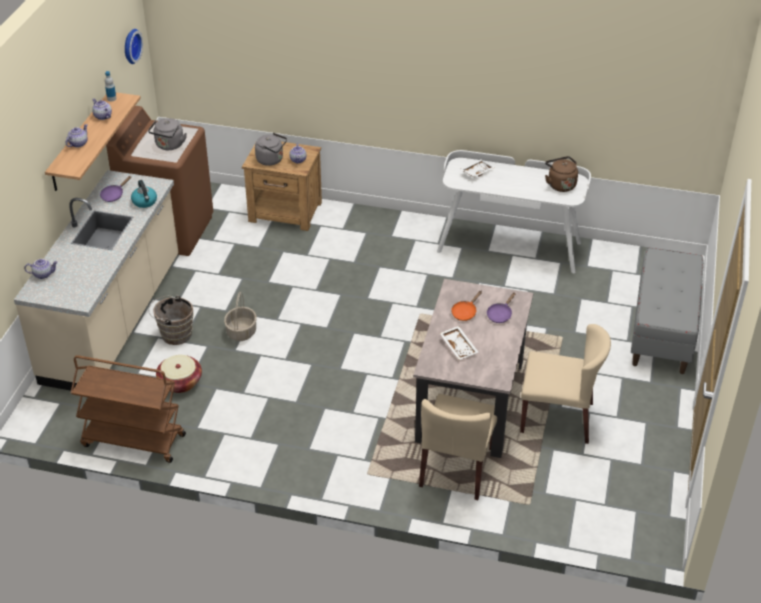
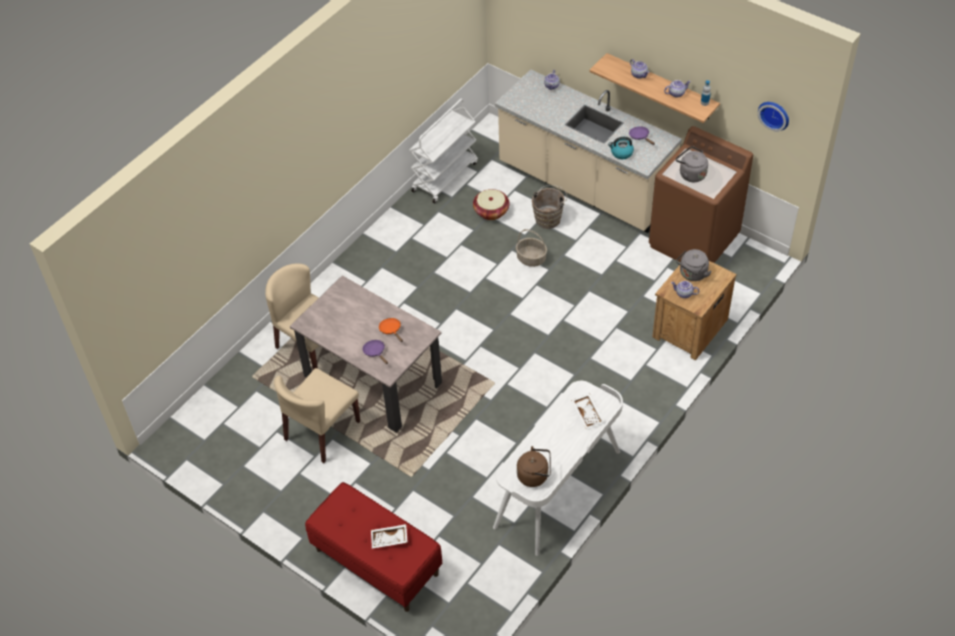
camera: 115 degrees right, 10 degrees up
brown cart [71,355,186,463] -> white cart [409,98,478,203]
white tray [440,326,478,360] -> white tray moved to [371,524,408,548]
grey bench [631,248,704,374] -> red bench [305,482,442,612]

